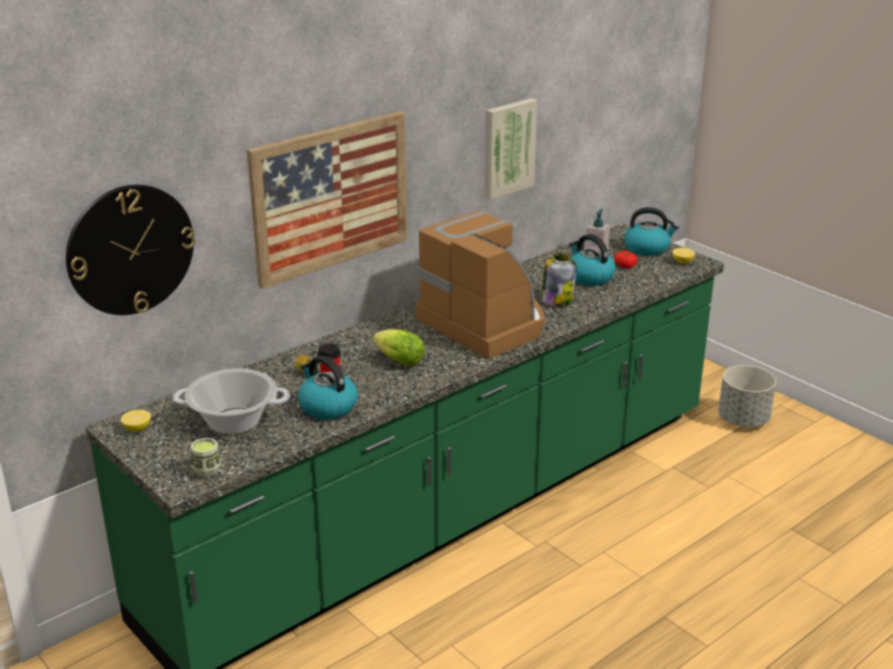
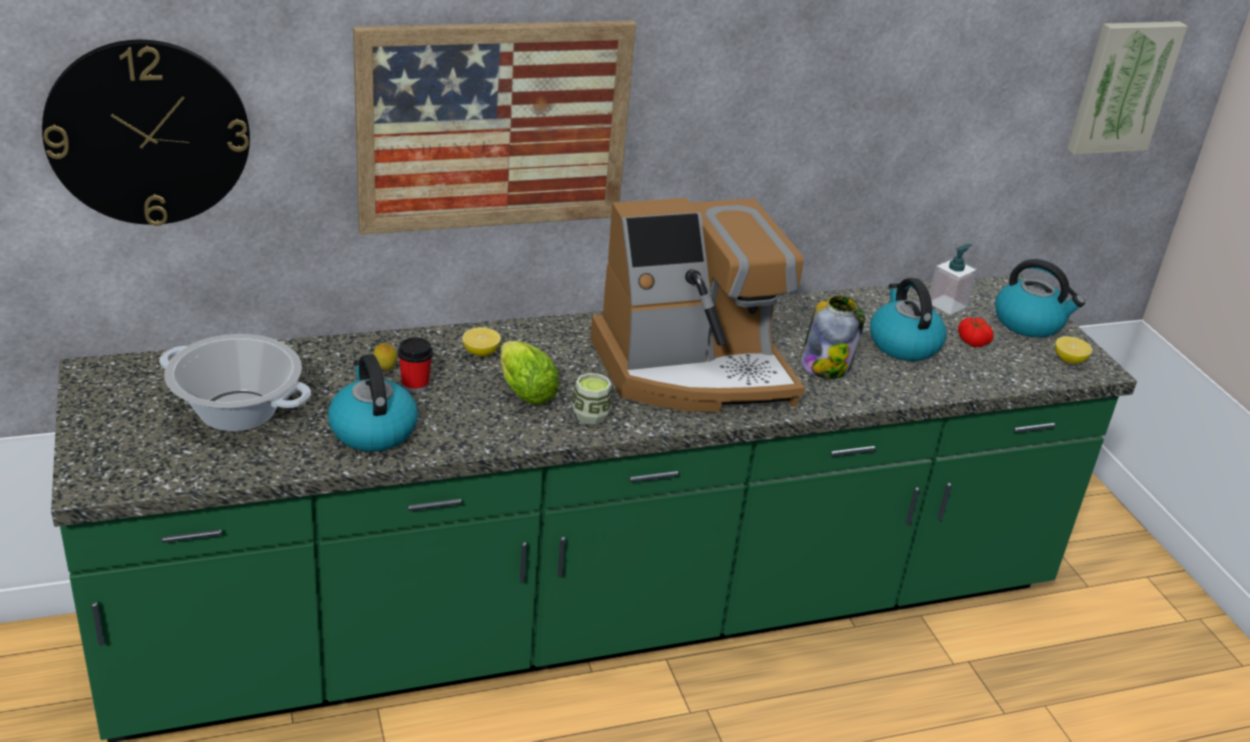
camera: 20 degrees right, 5 degrees up
lemon [121,410,151,432] -> lemon moved to [462,327,501,357]
cup [191,438,222,477] -> cup moved to [572,373,612,425]
coffee machine [416,210,545,359] -> coffee machine turned 90 degrees clockwise [590,198,805,412]
picture [484,98,537,200] -> picture moved to [1067,21,1188,155]
grey planter [718,365,776,427] -> none

